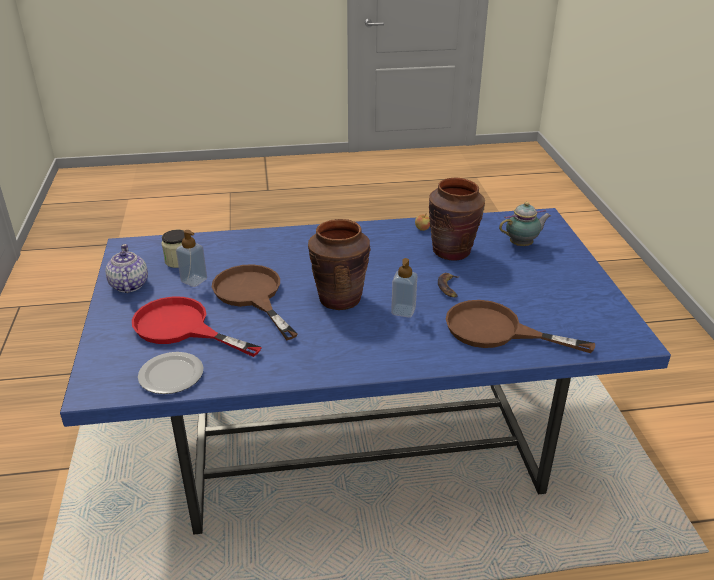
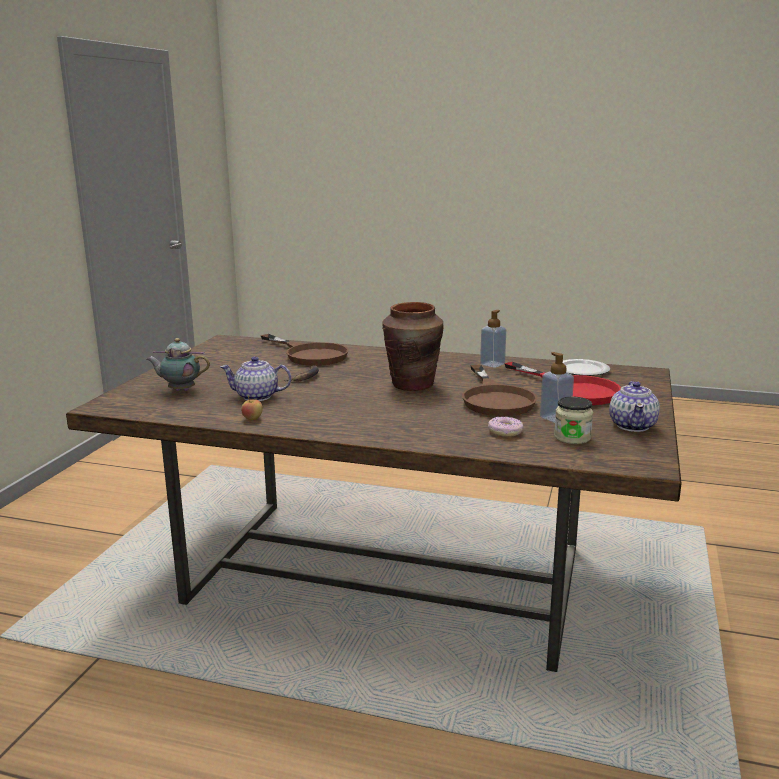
camera: 155 degrees left, 15 degrees down
blue dining table [60,208,671,535] -> brown dining table [66,335,682,672]
soap dispenser [391,258,417,318] -> soap dispenser moved to [480,310,506,368]
brown vase [429,178,485,261] -> teapot [220,356,291,401]
none -> donut [488,417,524,437]

